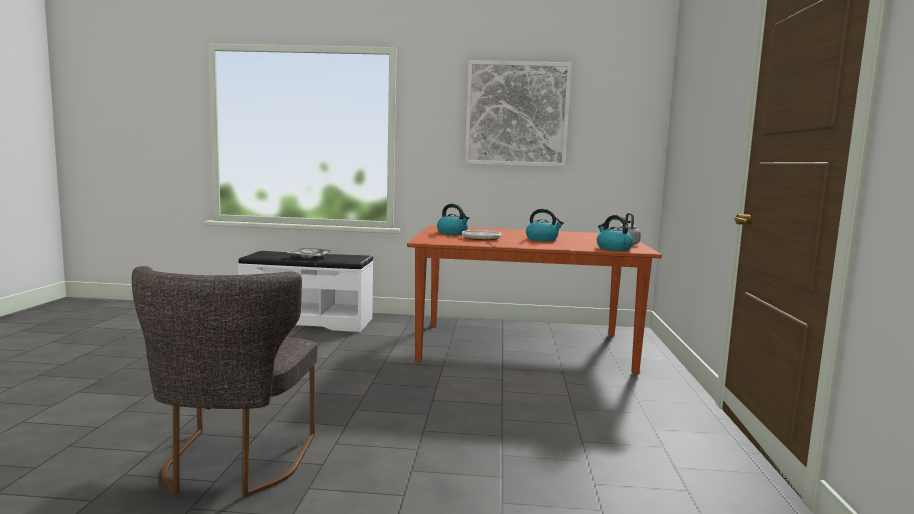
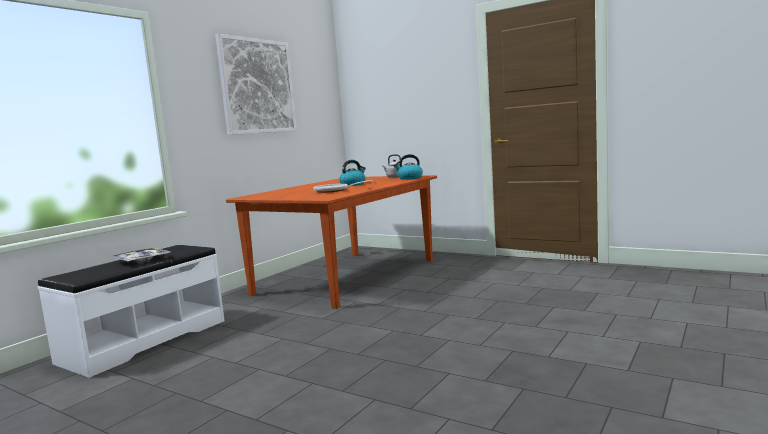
camera: 60 degrees left, 0 degrees up
grey chair [132,266,318,497] -> none
kettle [437,204,470,235] -> none

